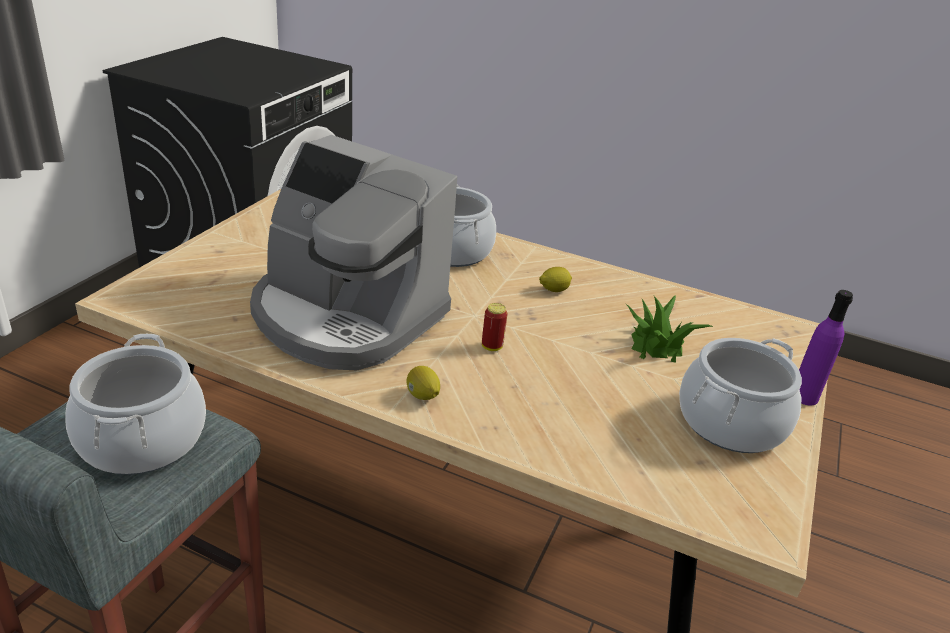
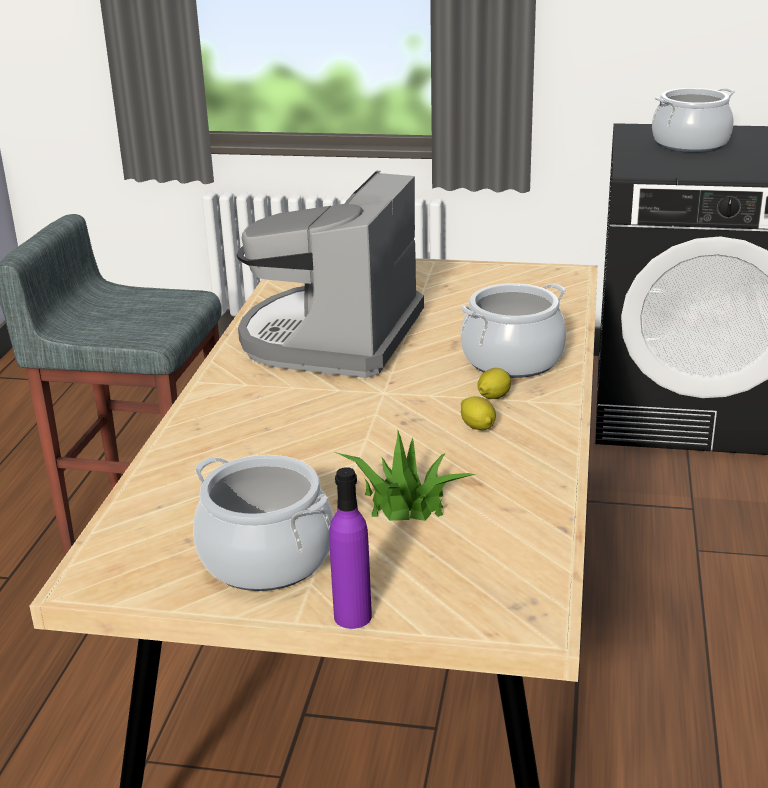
camera: 80 degrees right, 5 degrees down
cooking pot [65,334,206,475] -> cooking pot moved to [652,88,735,153]
lemon [407,366,440,400] -> lemon moved to [478,368,511,399]
can [482,303,507,351] -> none

